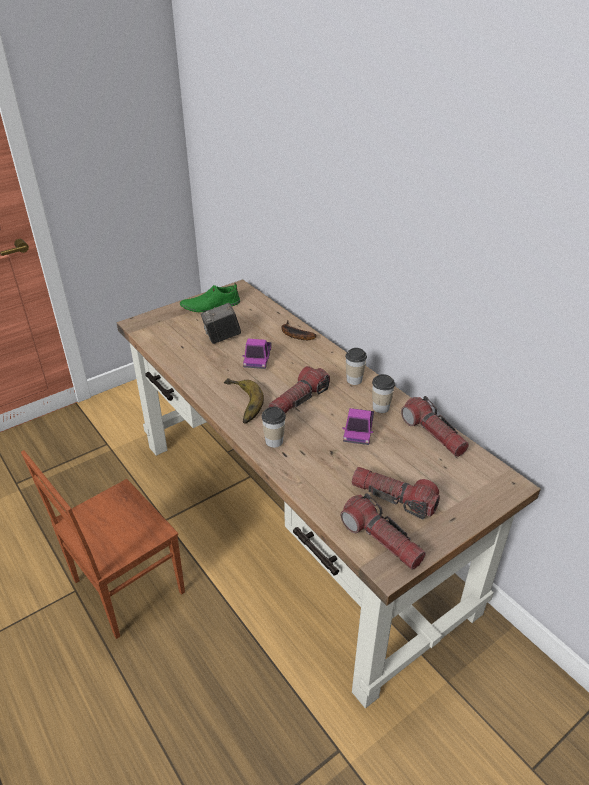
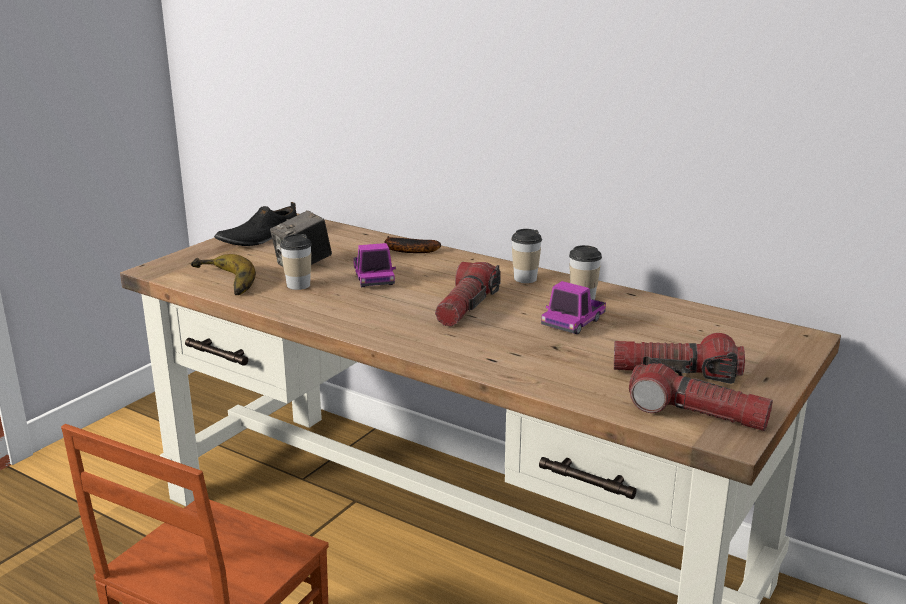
camera: 20 degrees left, 15 degrees down
green shoe [180,283,240,312] -> black shoe [214,202,297,246]
banana [224,378,264,423] -> banana moved to [191,254,256,295]
cup [261,407,286,448] -> cup moved to [280,234,312,290]
toy truck [342,408,374,445] -> toy truck turned 45 degrees clockwise [541,281,606,334]
flashlight [401,396,469,457] -> none

